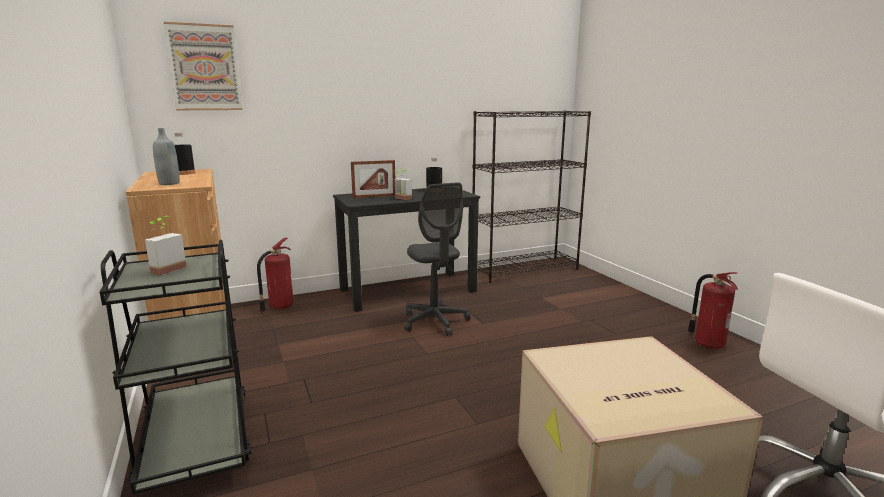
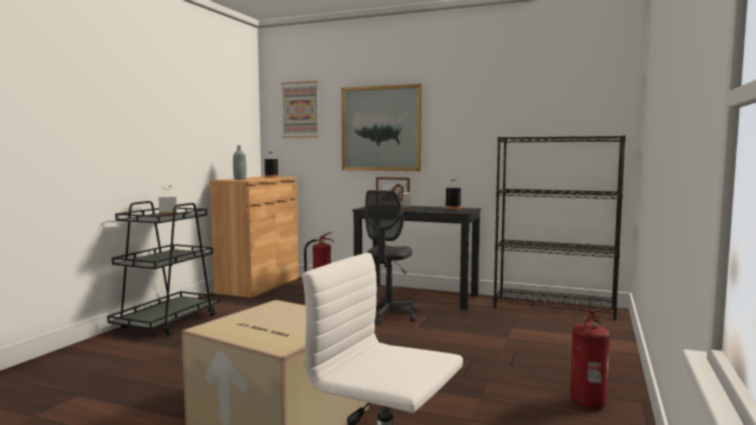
camera: 45 degrees right, 10 degrees down
none -> picture [341,84,422,171]

